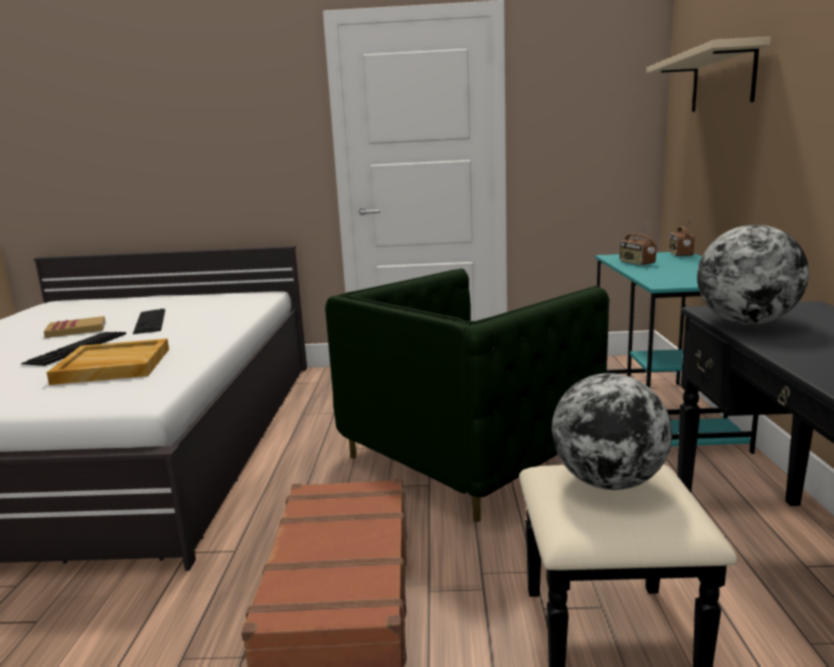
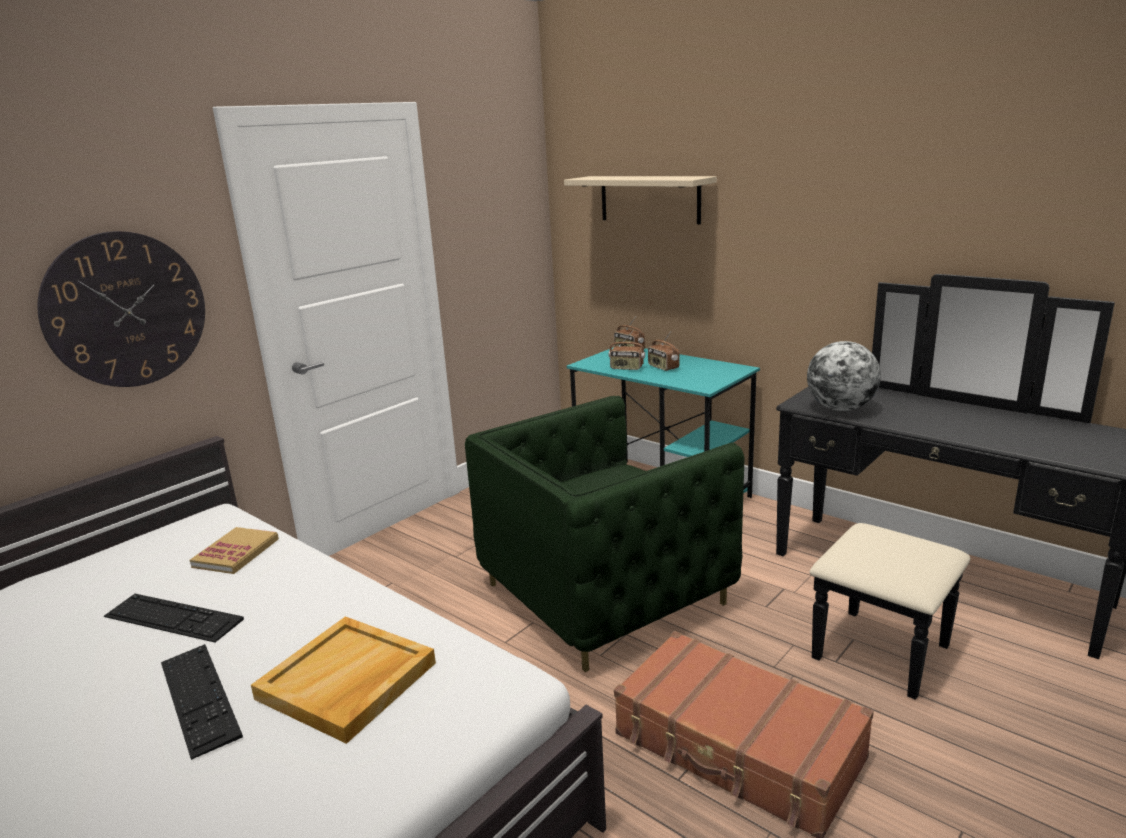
camera: 50 degrees left, 5 degrees up
book [44,316,106,338] -> book moved to [190,527,279,574]
green armchair [325,268,609,522] -> green armchair turned 60 degrees clockwise [465,396,745,672]
globe [552,373,672,490] -> none
none -> wall clock [37,231,205,387]
none -> radio [648,332,679,371]

